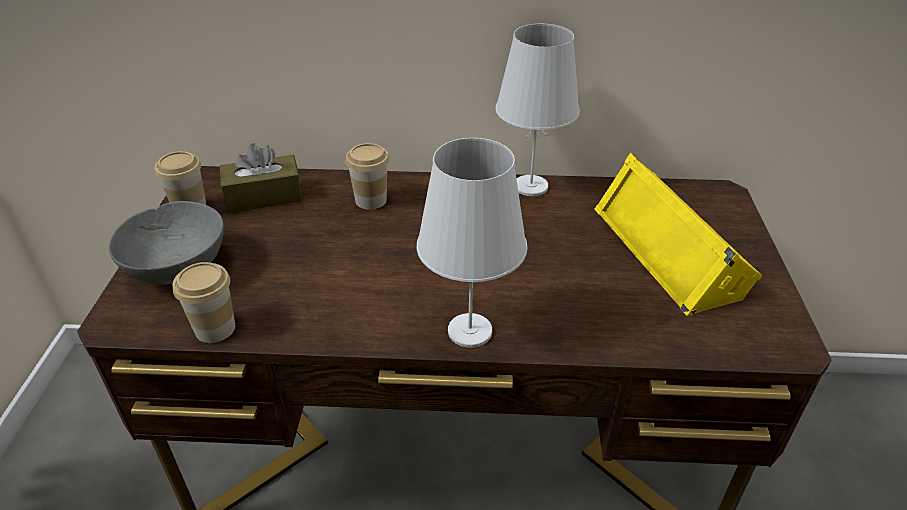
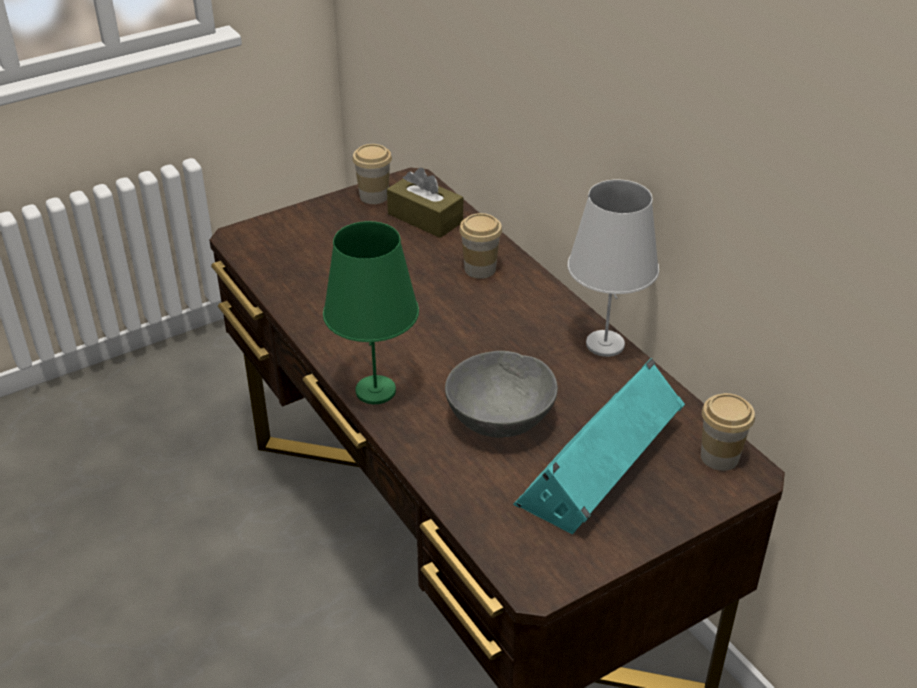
camera: 55 degrees right, 0 degrees up
grey bowl [109,201,224,285] -> grey bowl moved to [445,351,558,438]
cup [172,262,235,343] -> cup moved to [701,393,755,471]
white table lamp [417,138,528,348] -> green table lamp [323,221,419,404]
yellow speaker [594,153,762,316] -> turquoise speaker [513,358,685,534]

